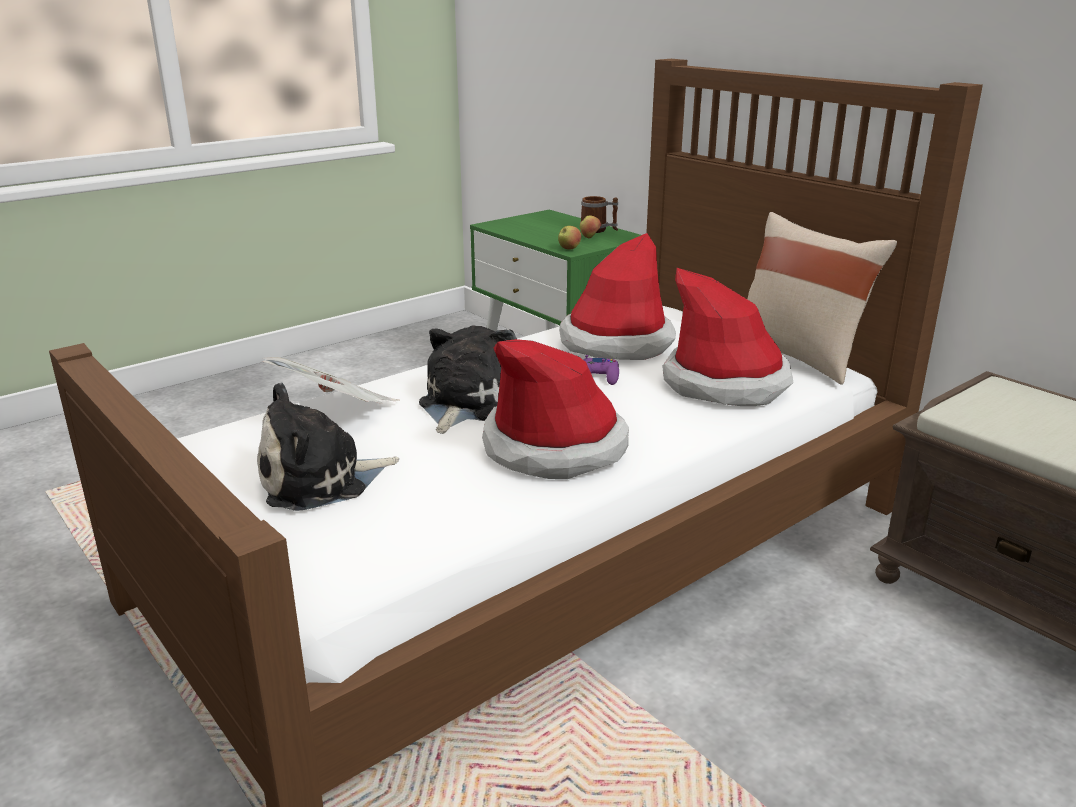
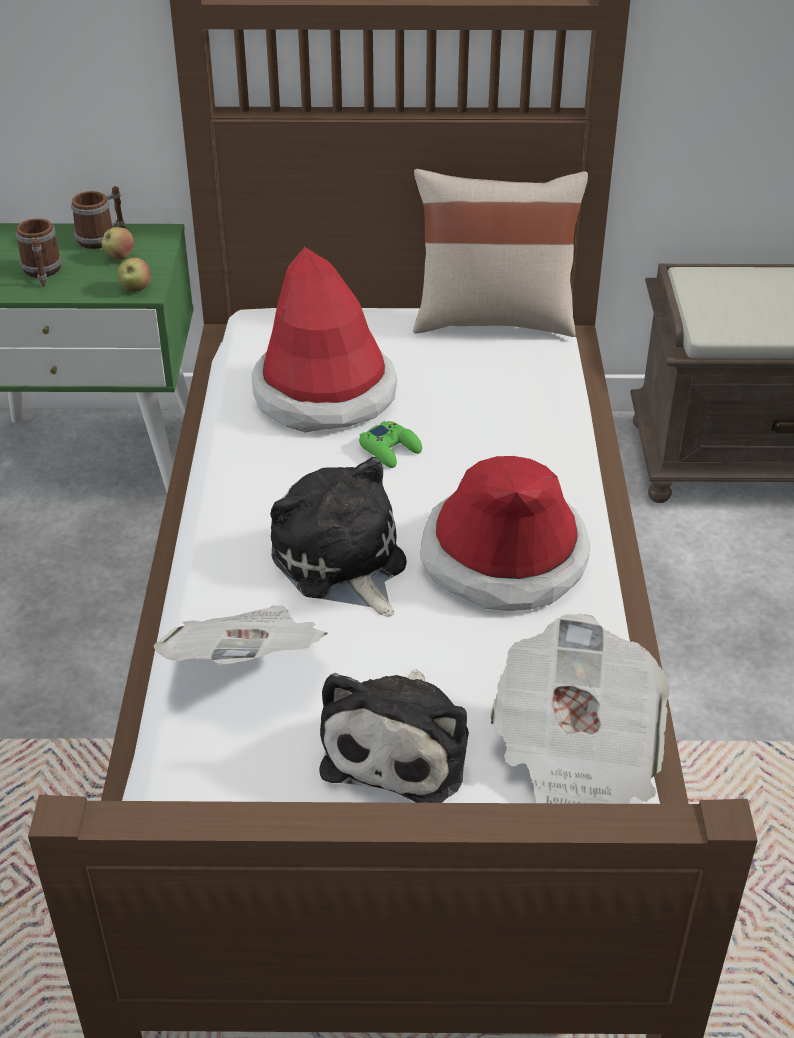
camera: 50 degrees left, 15 degrees up
purple game controller [584,355,619,385] -> green game controller [359,421,422,468]
hat [662,268,794,406] -> none
none -> mug [16,218,62,287]
none -> newspaper [490,614,670,804]

